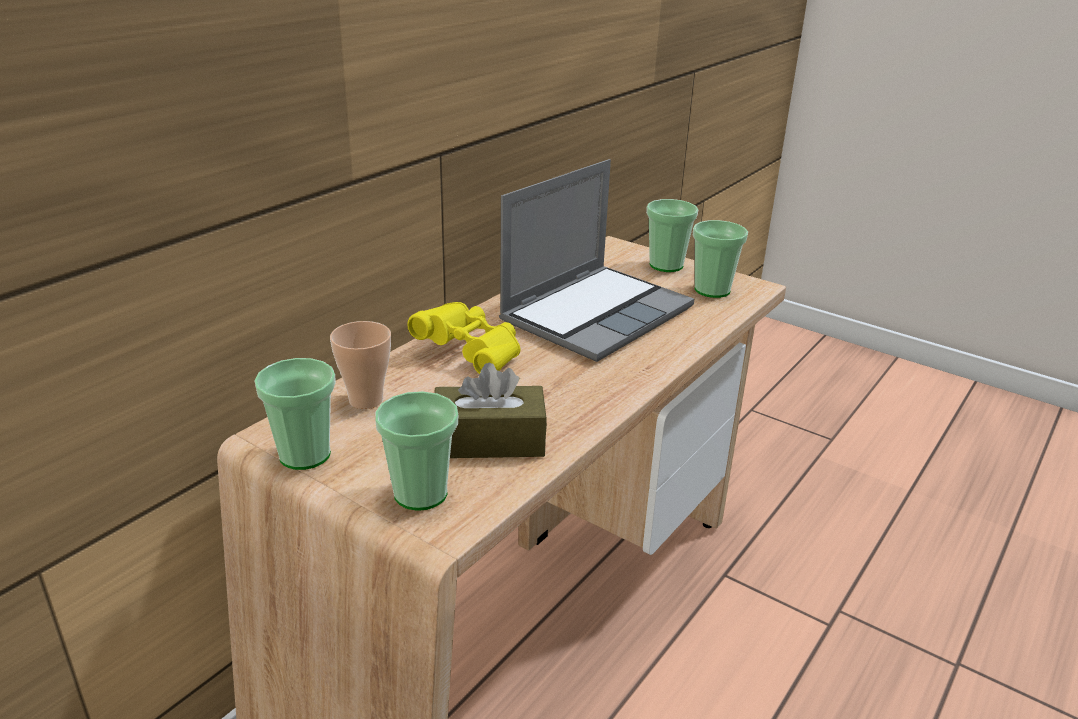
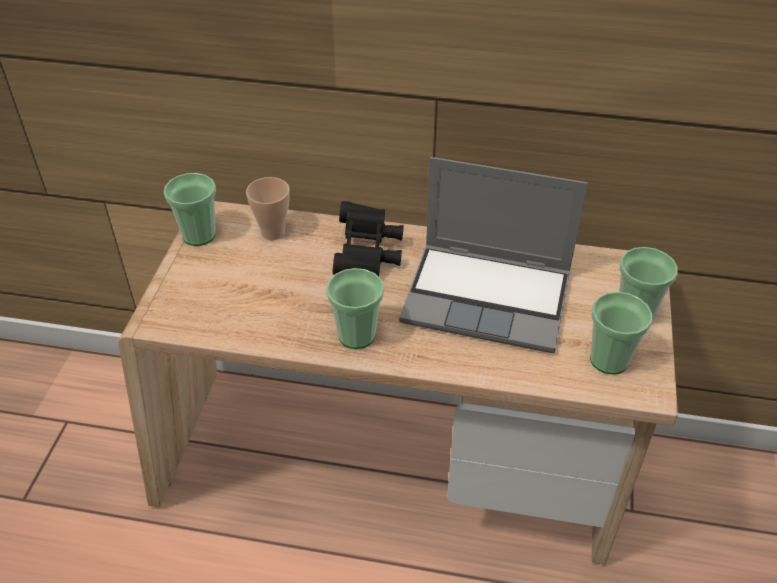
camera: 65 degrees right, 15 degrees up
cup [375,391,458,511] -> cup moved to [326,268,384,349]
yellow binoculars [407,302,520,374] -> black binoculars [333,201,404,277]
brown tissue box [434,363,547,458] -> none

